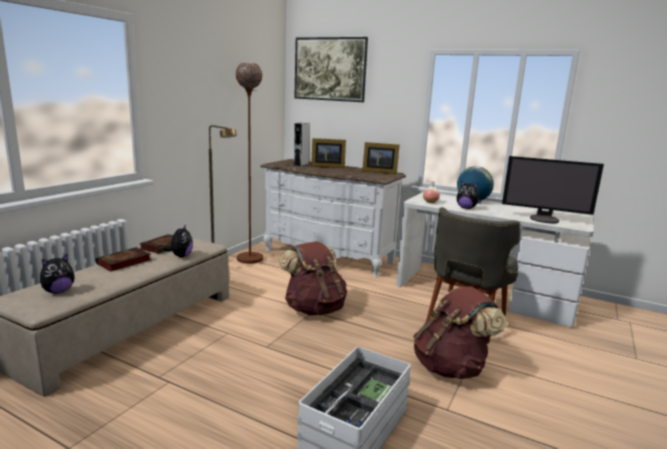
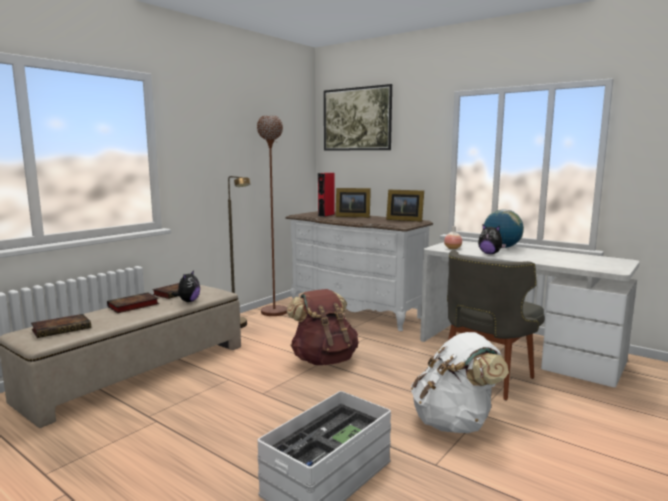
camera: 10 degrees right, 5 degrees down
plush toy [40,254,75,294] -> book [31,314,91,338]
grey speaker [294,122,310,166] -> red speaker [318,173,335,217]
brown backpack [413,286,507,379] -> white backpack [411,332,509,433]
monitor [502,156,604,223] -> none

